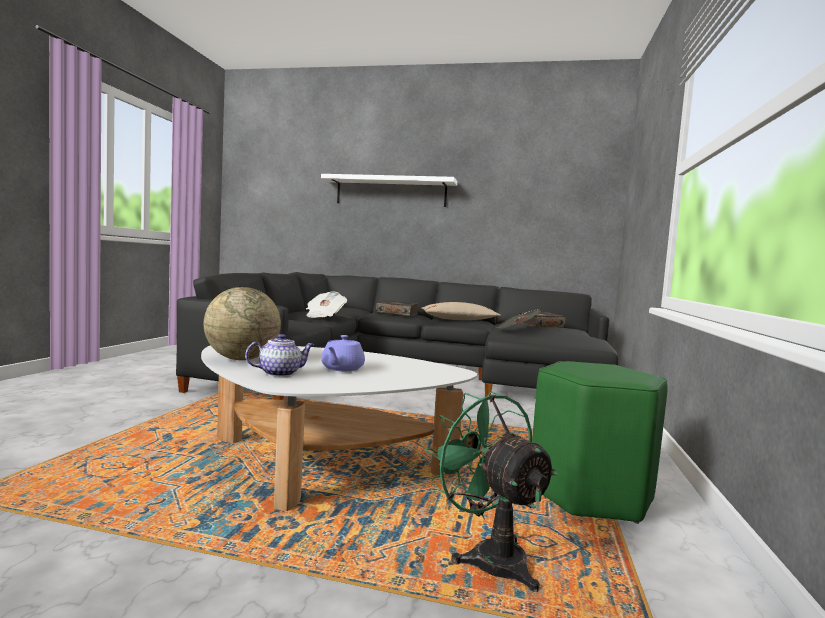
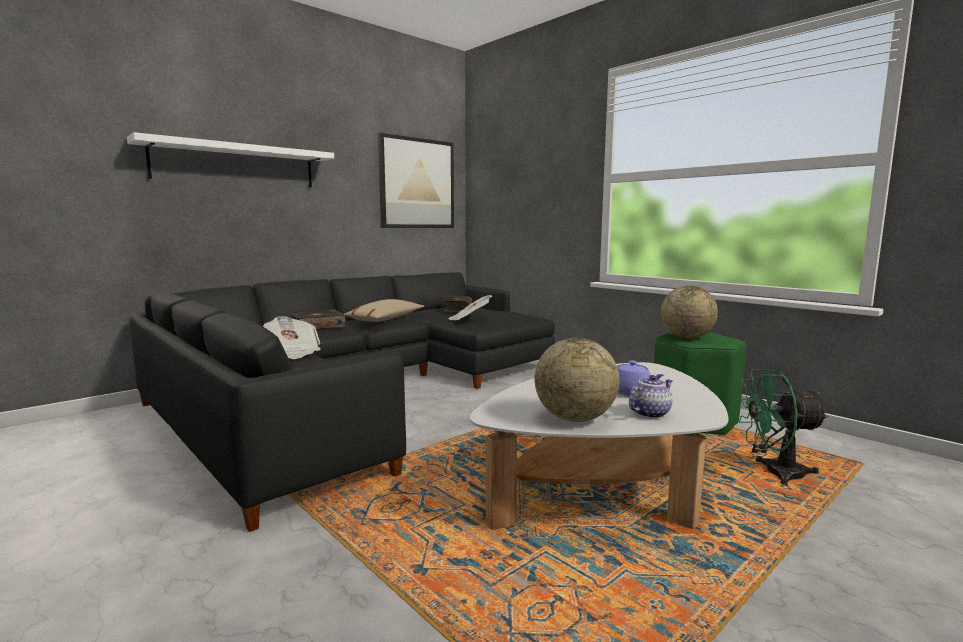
camera: 55 degrees left, 5 degrees up
teapot [245,334,314,377] -> teapot turned 45 degrees clockwise [629,375,673,418]
none -> picture [378,133,454,228]
none -> globe [661,285,718,339]

